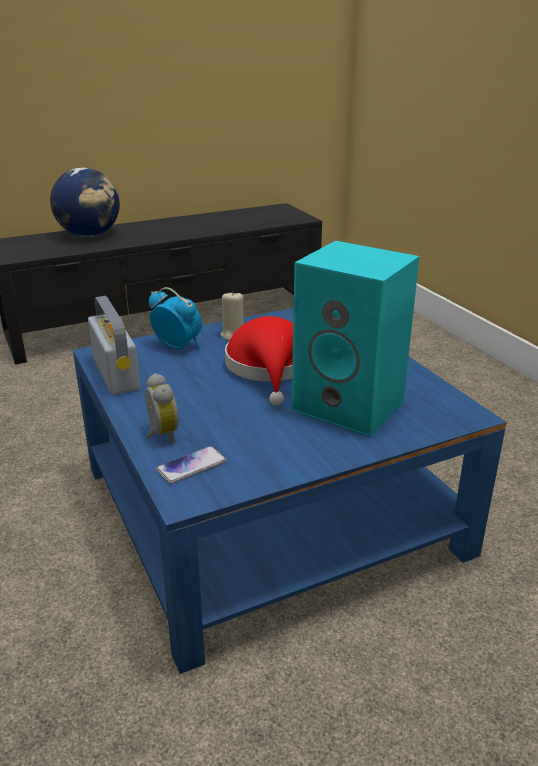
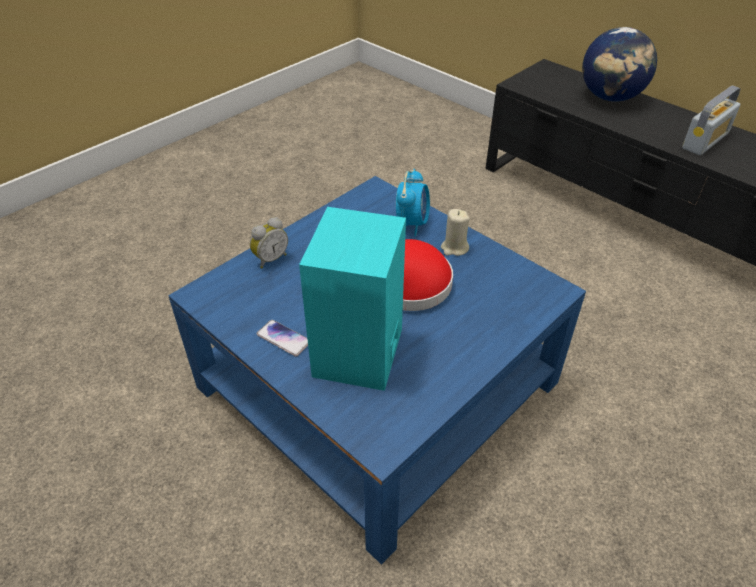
camera: 70 degrees right, 15 degrees up
radio [88,296,140,395] -> radio moved to [682,85,741,155]
phone [156,446,226,484] -> phone moved to [256,320,308,357]

